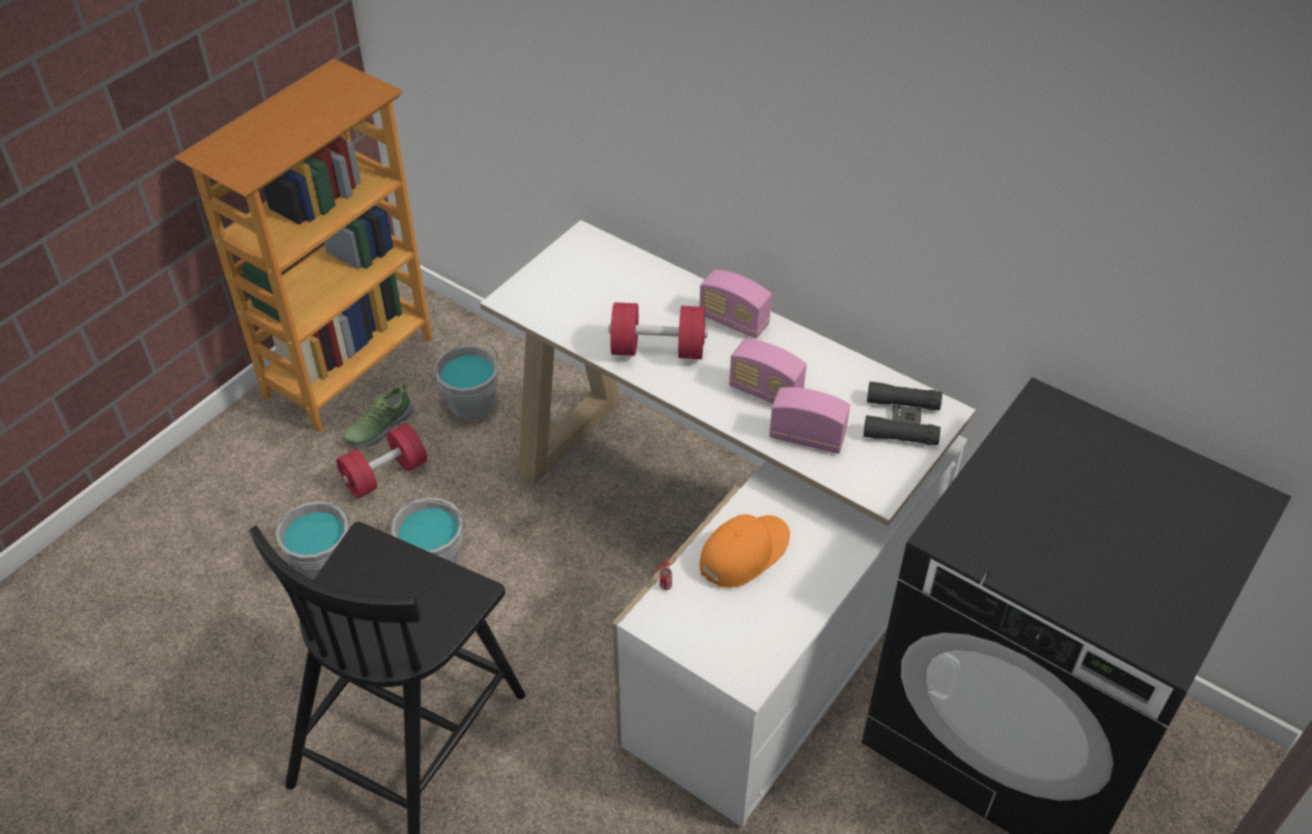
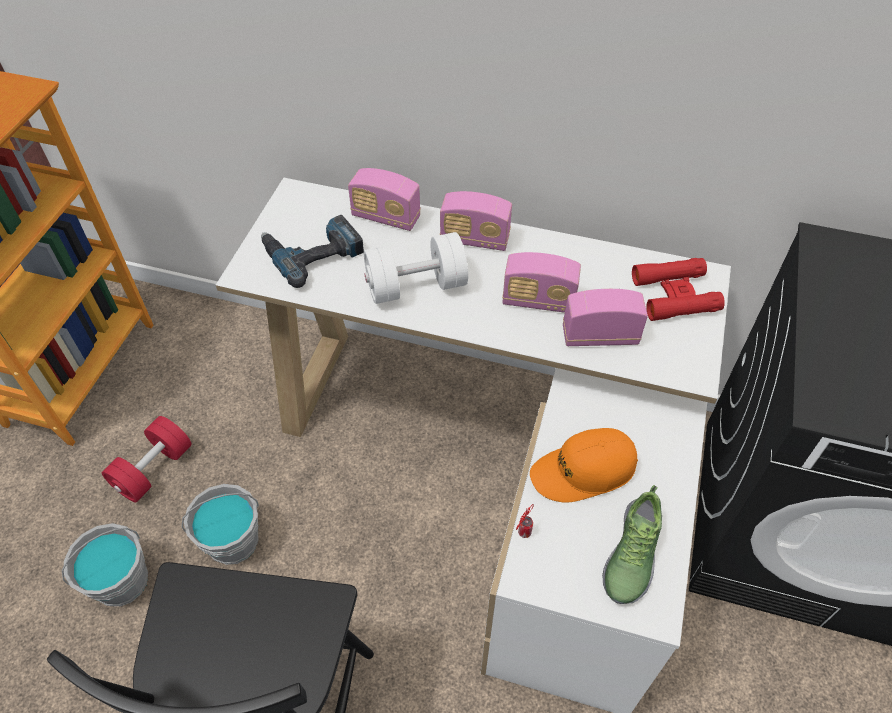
camera: 20 degrees left, 5 degrees up
shoe [343,384,414,447] -> shoe moved to [602,485,662,604]
grey bucket [434,341,499,420] -> none
red dumbbell [608,302,708,359] -> white dumbbell [364,232,468,304]
orange cap [700,514,790,588] -> orange cap turned 135 degrees counterclockwise [530,428,638,503]
black binoculars [863,381,942,445] -> red binoculars [632,258,725,321]
none -> power drill [261,215,364,288]
none -> radio [348,168,421,231]

